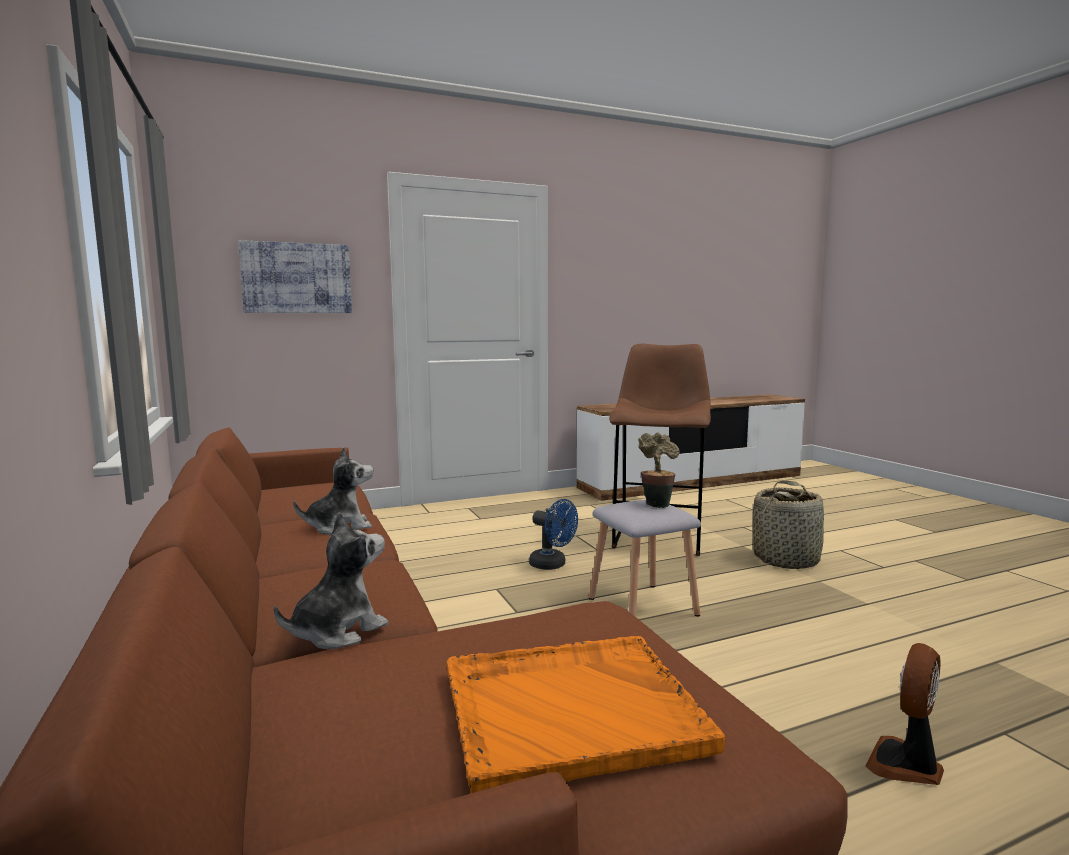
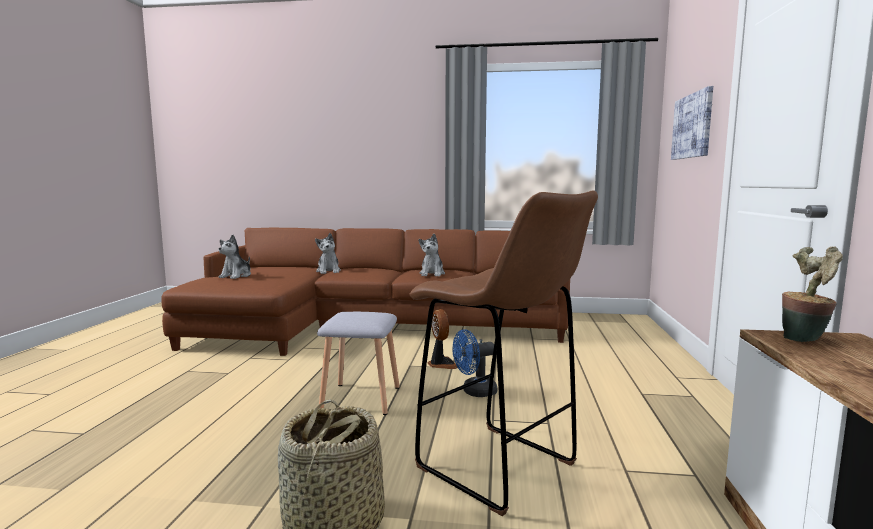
camera: 120 degrees right, 0 degrees up
orange tray [446,636,725,793] -> plush toy [218,235,251,279]
potted plant [638,432,680,508] -> potted plant moved to [782,246,843,342]
fan [865,643,944,785] -> fan moved to [428,309,458,369]

